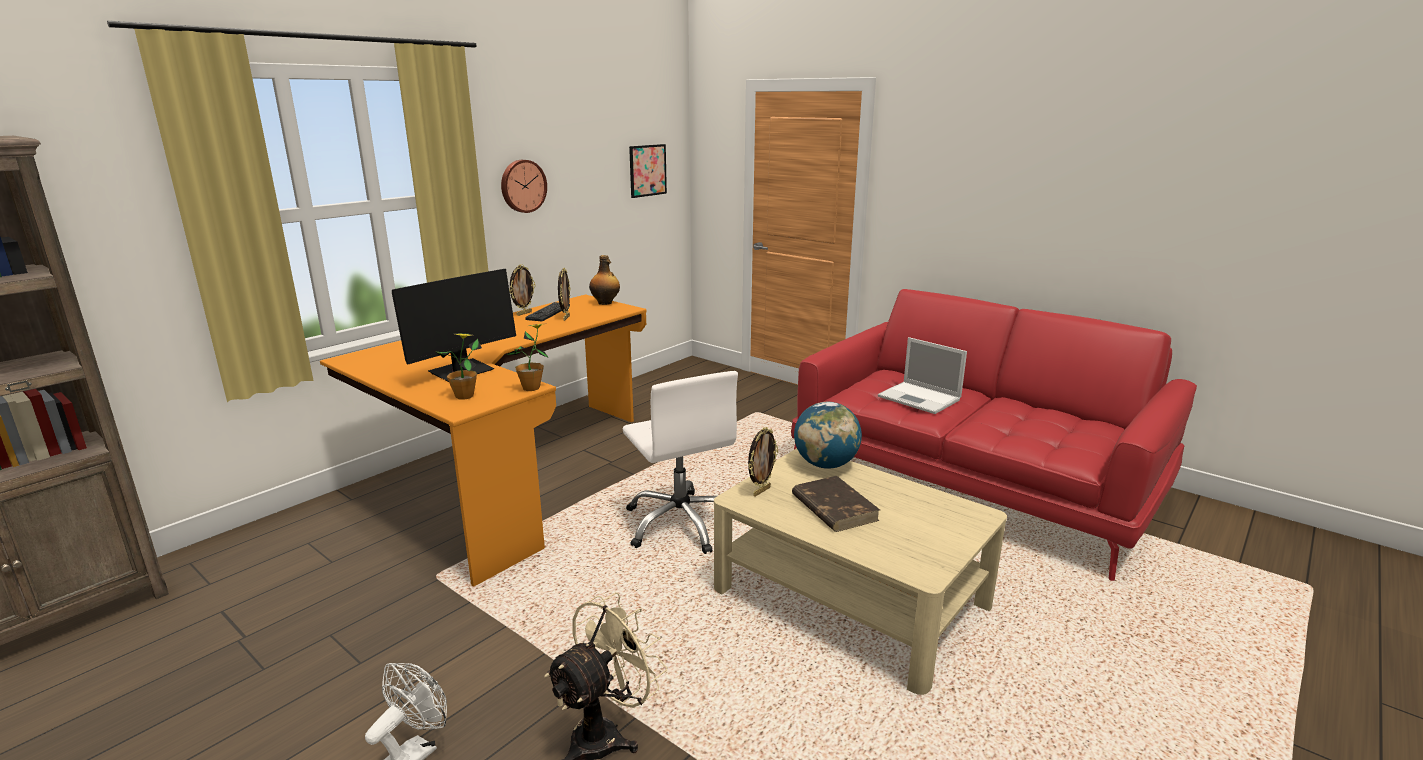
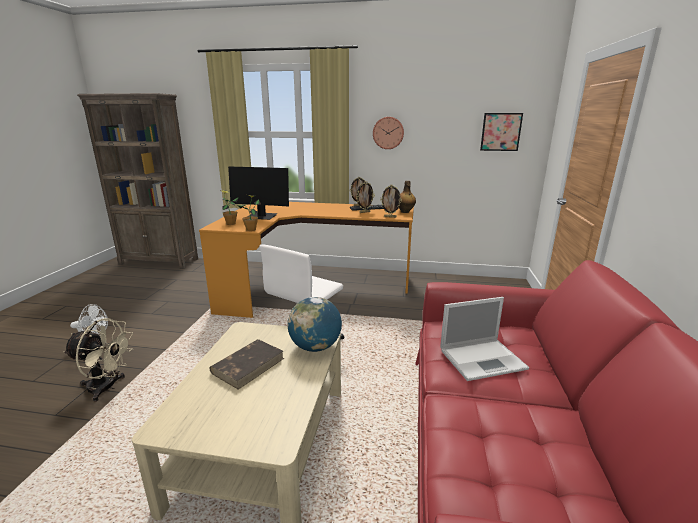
camera: 60 degrees right, 0 degrees up
picture frame [748,427,778,497] -> picture frame moved to [380,185,402,218]
laptop [878,337,967,414] -> laptop turned 120 degrees counterclockwise [440,297,529,381]

